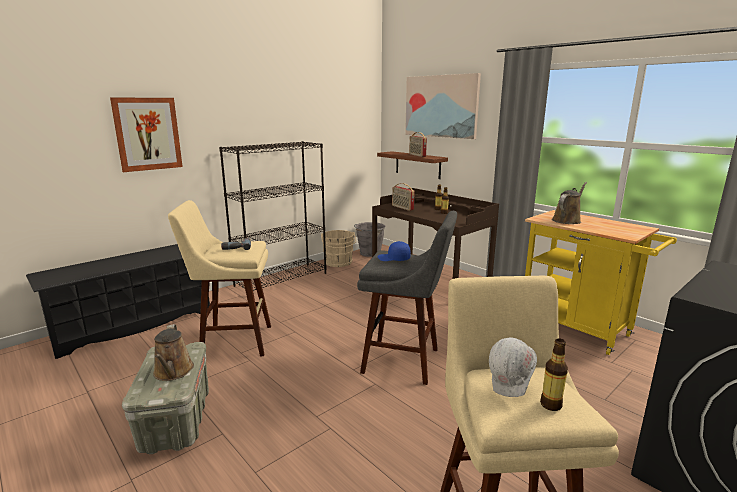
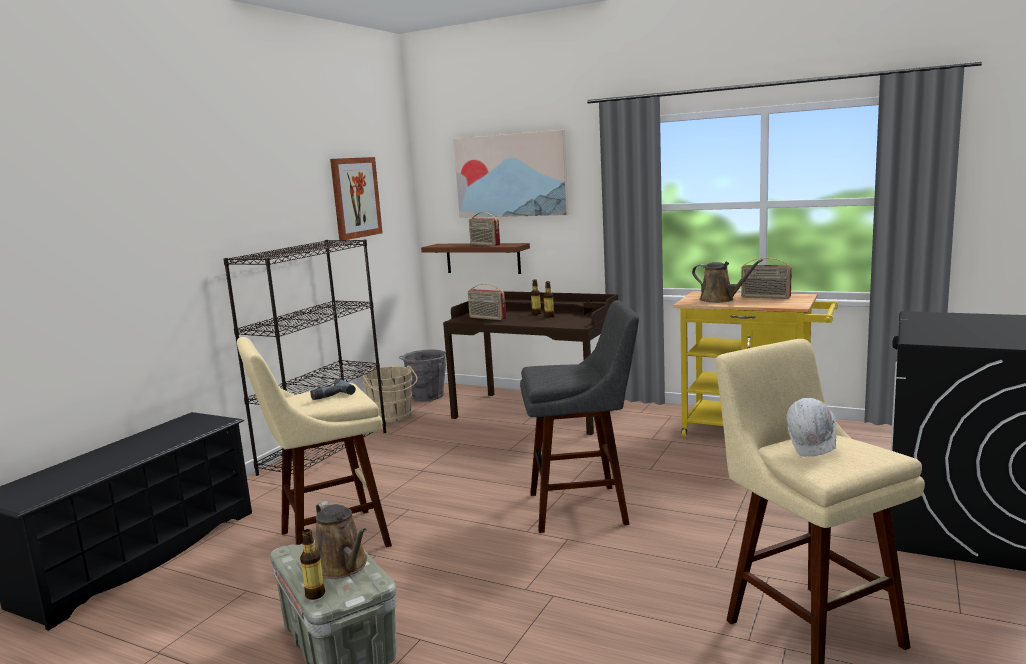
camera: 20 degrees left, 5 degrees down
picture [110,97,183,172] -> picture moved to [330,157,383,240]
blue cap [378,241,411,261] -> none
bottle [540,339,568,411] -> bottle moved to [300,529,325,600]
brown watering can [552,182,587,224] -> brown watering can turned 105 degrees clockwise [692,259,763,303]
none -> radio [741,258,792,299]

